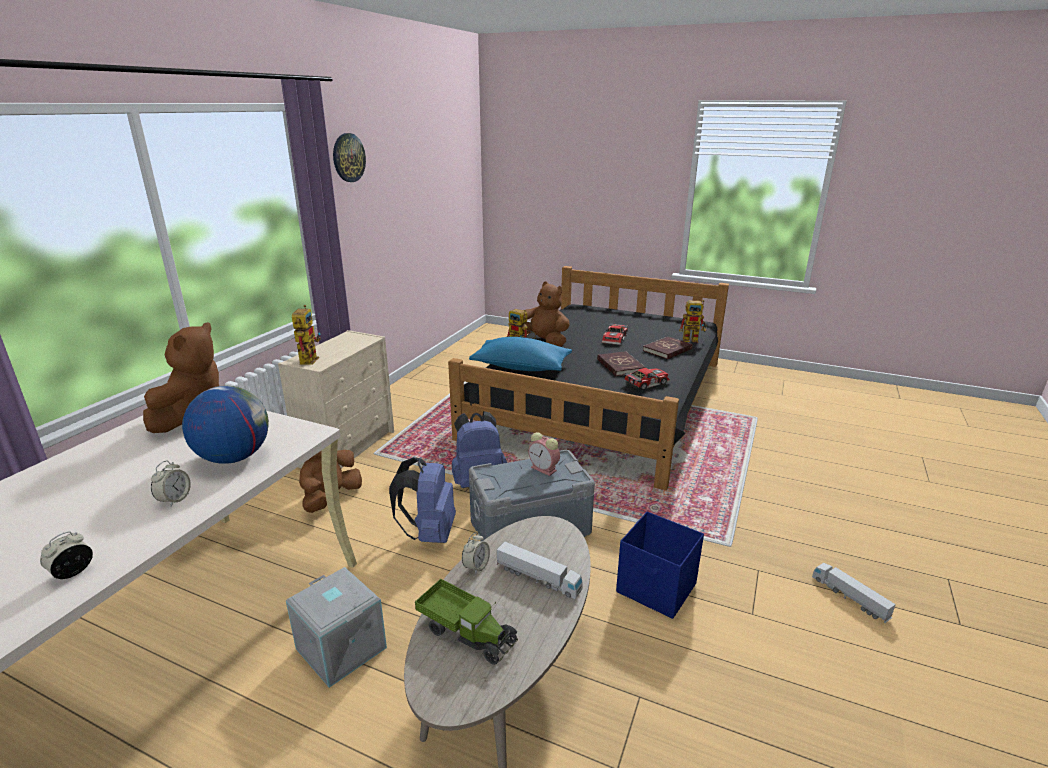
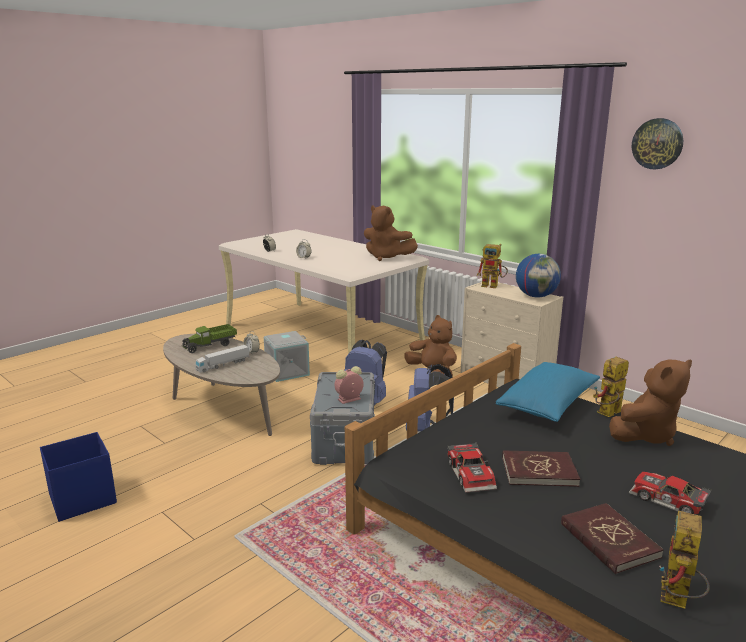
camera: 110 degrees right, 5 degrees down
globe [182,386,269,464] -> globe moved to [516,254,561,298]
blue storage box [616,511,704,619] -> blue storage box moved to [40,432,117,522]
toy truck [812,563,896,623] -> none

